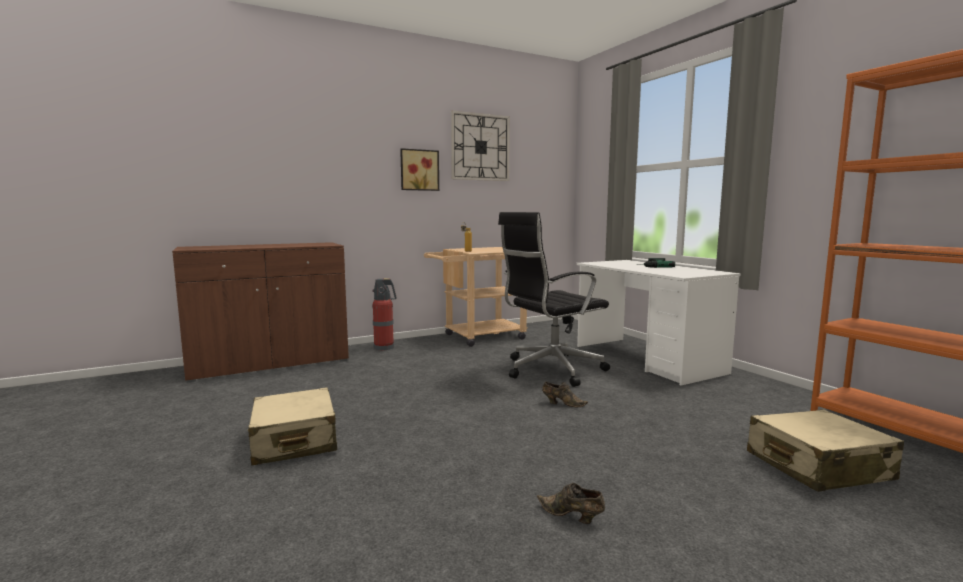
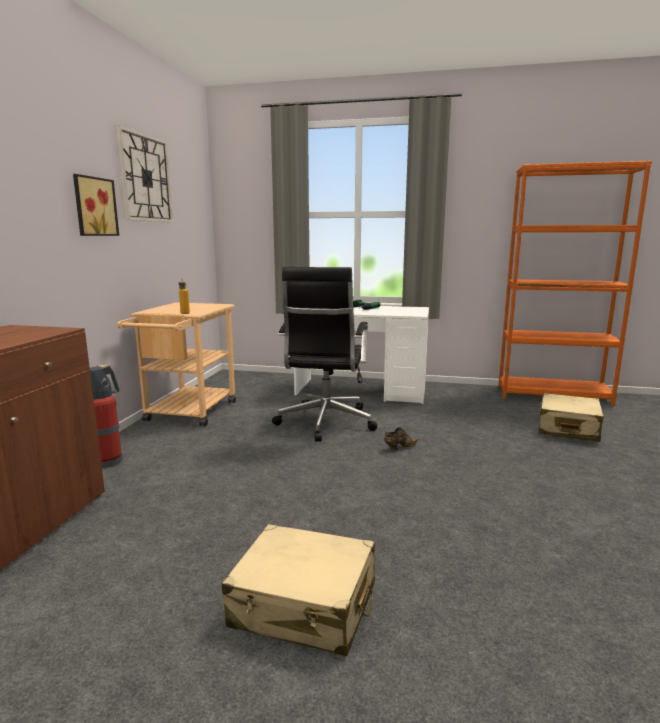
camera: 50 degrees left, 5 degrees up
brown shoe [537,483,605,524] -> none

